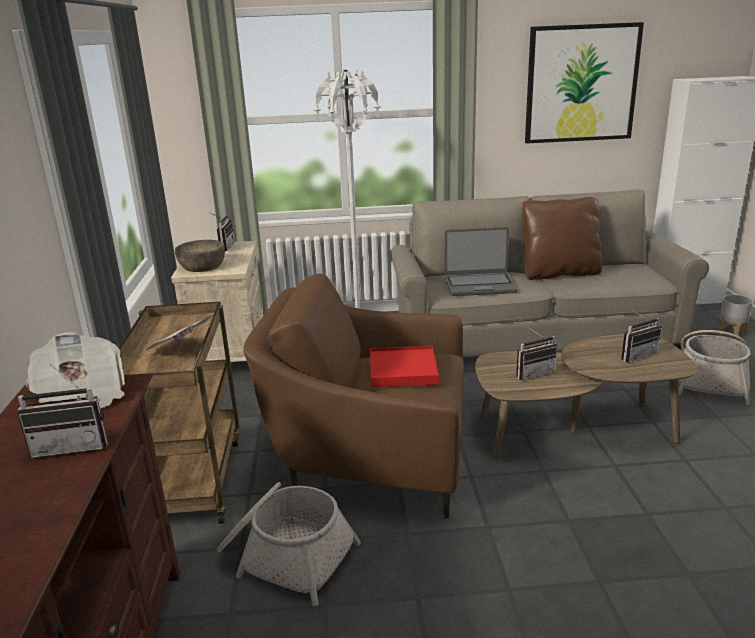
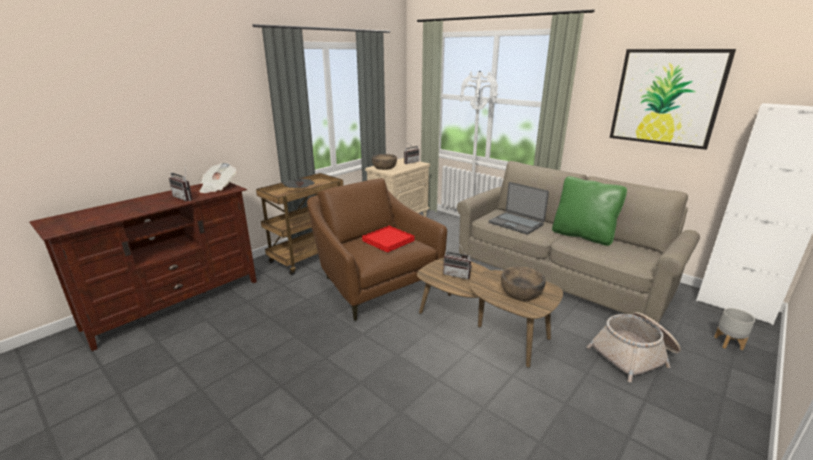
camera: 45 degrees right, 0 degrees up
basket [217,482,361,606] -> none
brown pillow [521,197,602,280] -> green pillow [552,176,627,246]
radio [621,309,662,363] -> brown bowl [501,266,546,301]

